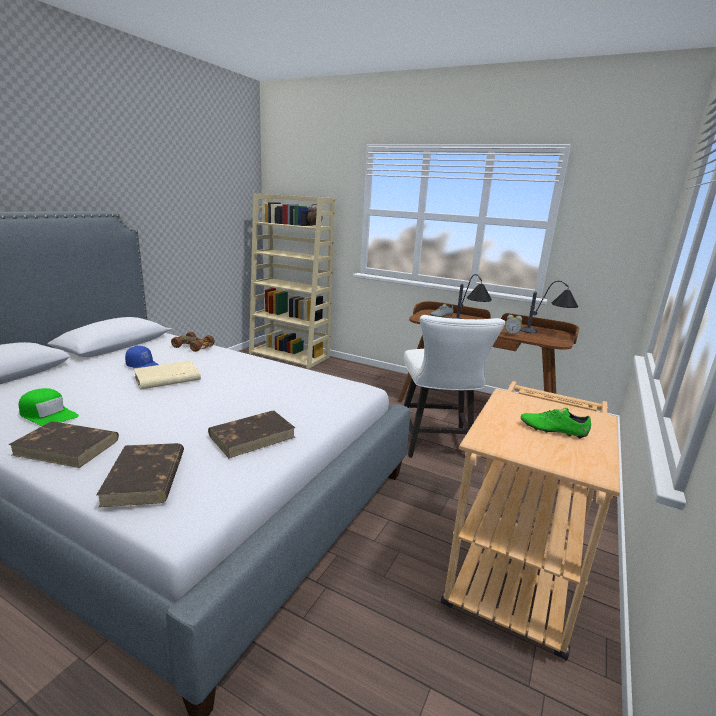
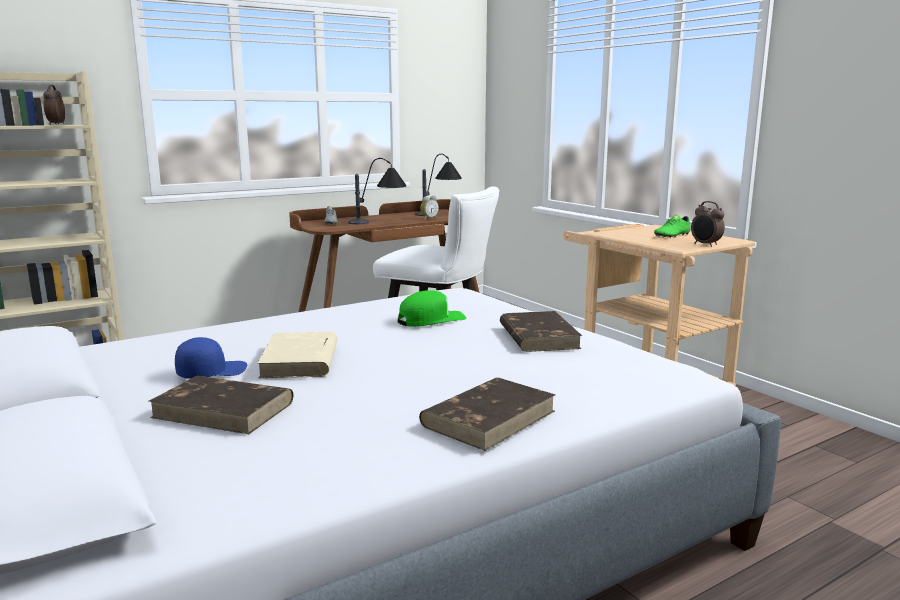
camera: 60 degrees left, 5 degrees down
green cap [19,388,79,426] -> green cap moved to [397,290,466,327]
brown book [96,443,184,507] -> brown book moved to [149,376,293,434]
brown toy car [171,332,214,352] -> none
none -> alarm clock [691,201,725,247]

